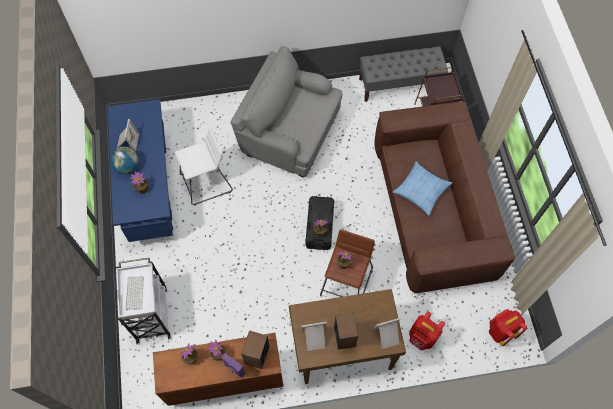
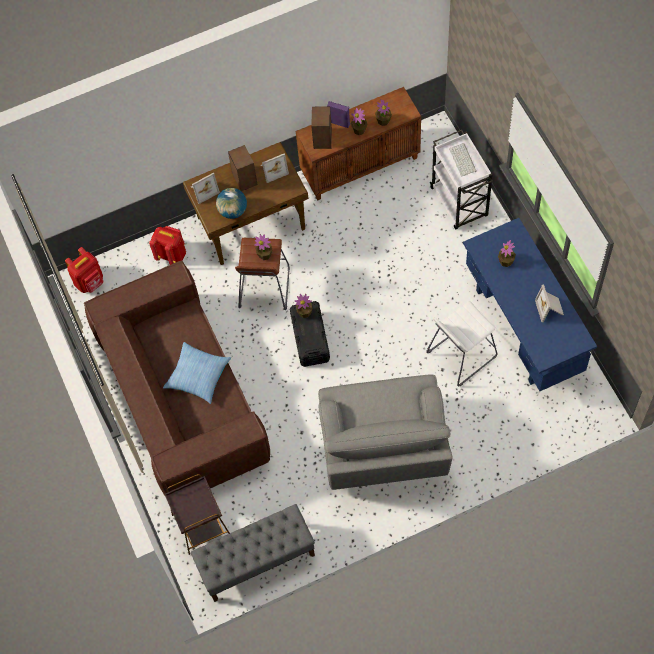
camera: 170 degrees right, 0 degrees up
globe [110,147,138,174] -> globe moved to [216,188,247,219]
grey armchair [231,46,343,178] -> grey armchair turned 75 degrees clockwise [318,374,453,490]

